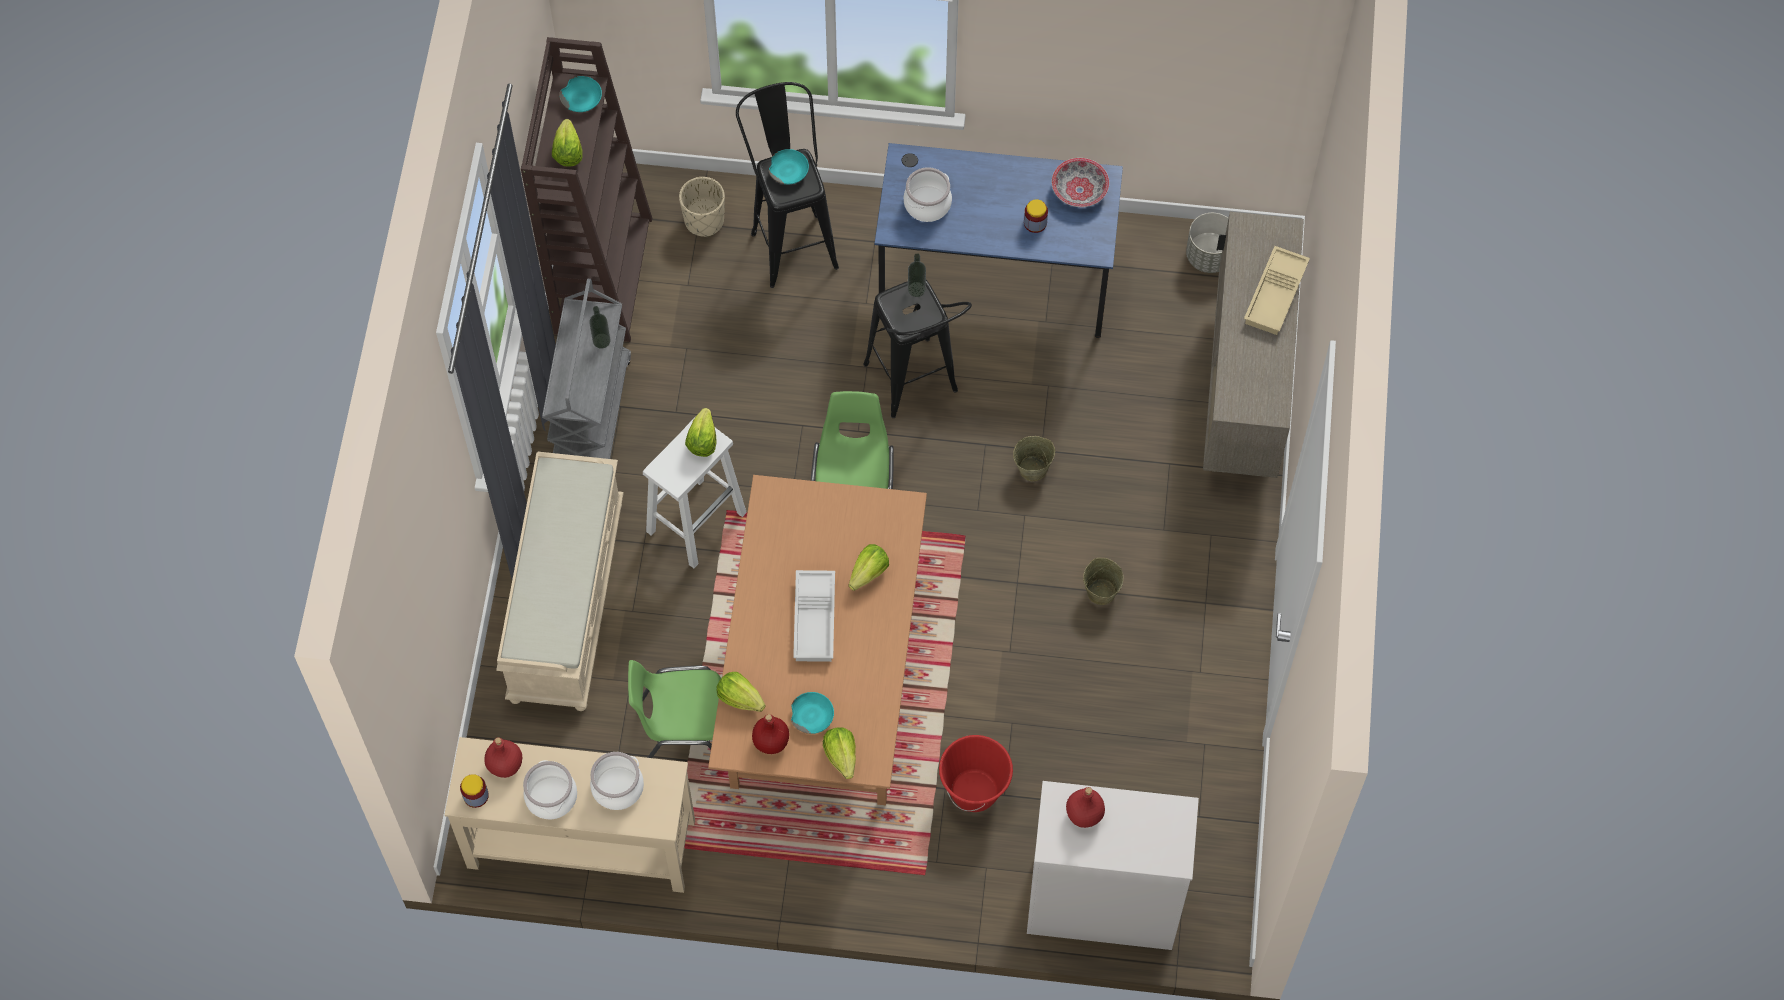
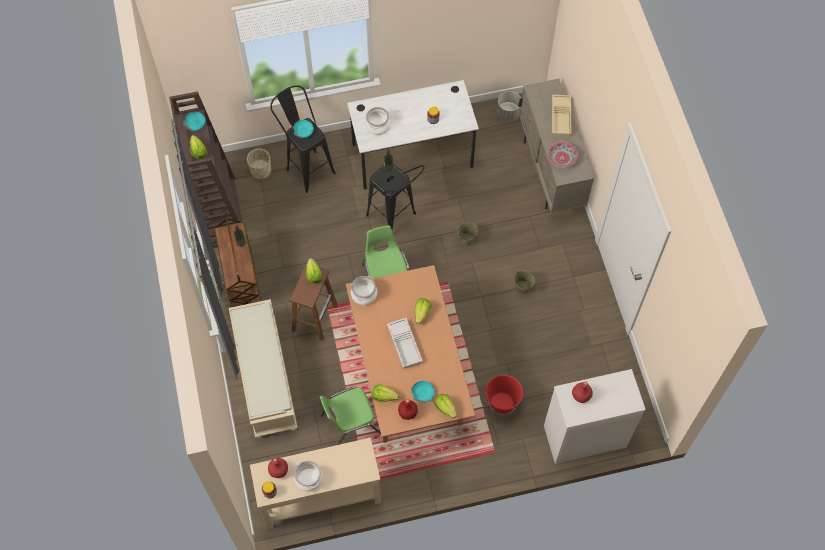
camera: 20 degrees left, 0 degrees up
grey cart [542,279,631,459] -> brown cart [214,213,261,307]
cooking pot [590,752,644,810] -> cooking pot moved to [351,276,377,305]
white stool [643,416,747,568] -> brown stool [290,263,338,341]
blue desk [875,143,1123,338] -> white desk [347,80,479,190]
bowl [1052,158,1109,207] -> bowl moved to [548,142,578,168]

